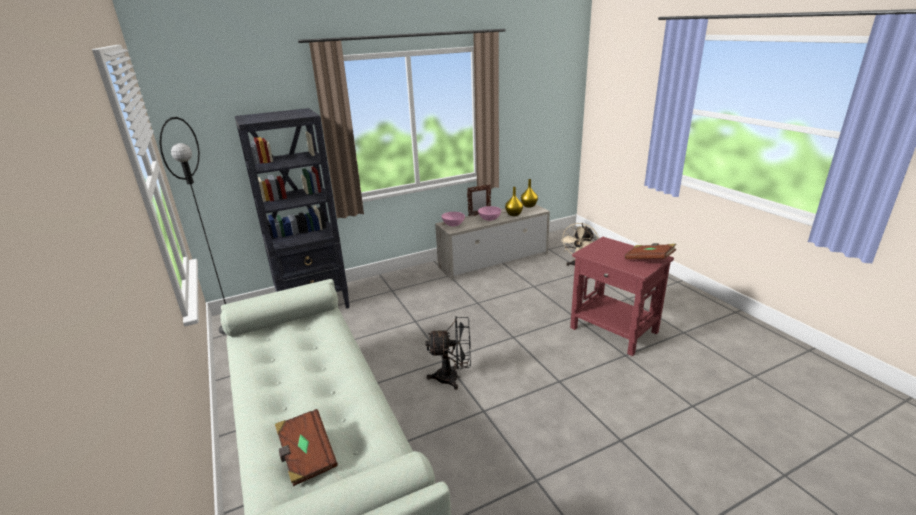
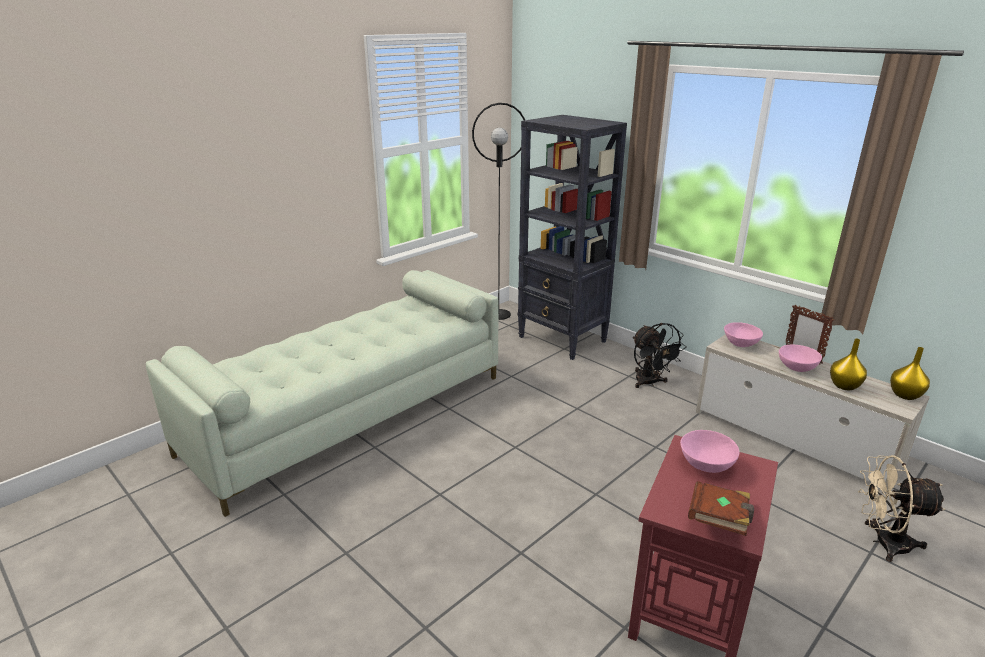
camera: 70 degrees right, 0 degrees up
brown book [275,409,338,486] -> none
black fan [425,316,471,390] -> black fan moved to [633,323,687,388]
none -> pink bowl [680,430,740,473]

